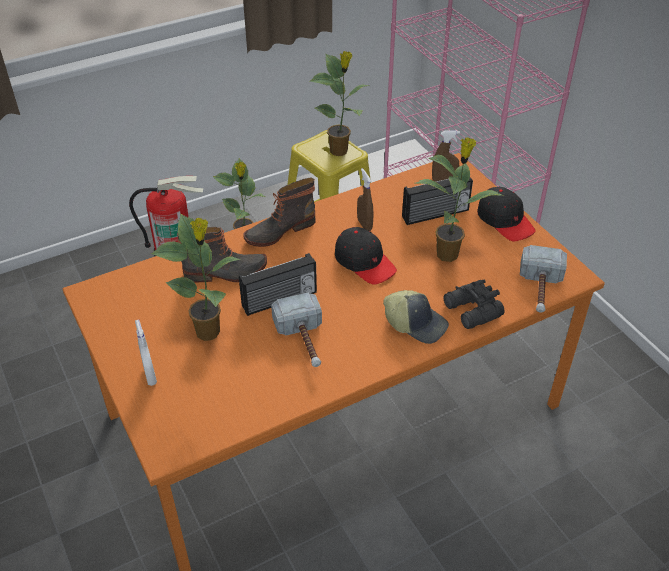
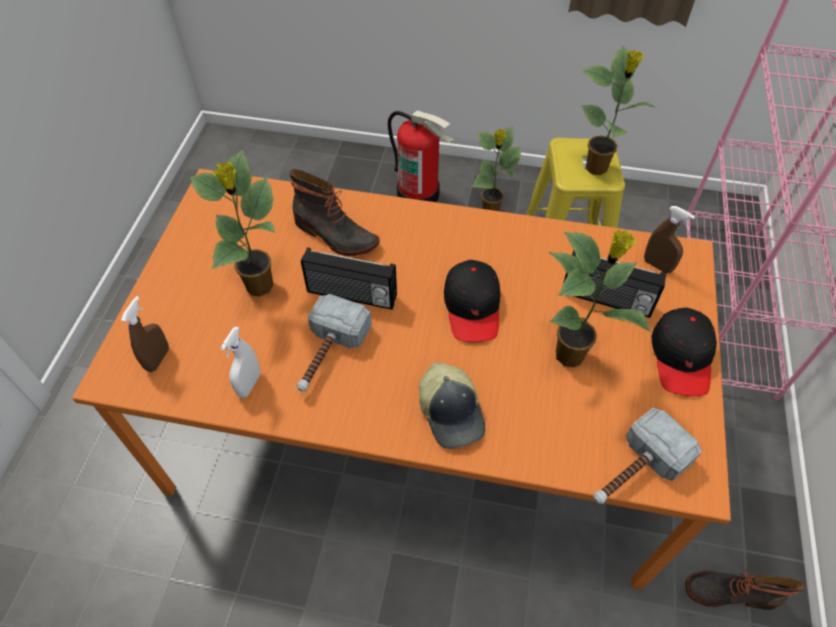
camera: 40 degrees right, 10 degrees up
white spray bottle [135,320,157,386] -> white spray bottle moved to [220,327,261,398]
boot [243,178,316,247] -> boot moved to [686,568,805,610]
brown spray bottle [357,168,373,231] -> brown spray bottle moved to [121,296,169,372]
black binoculars [443,280,505,329] -> none

